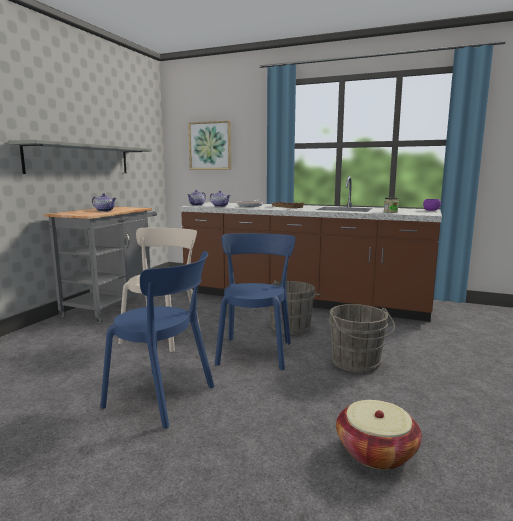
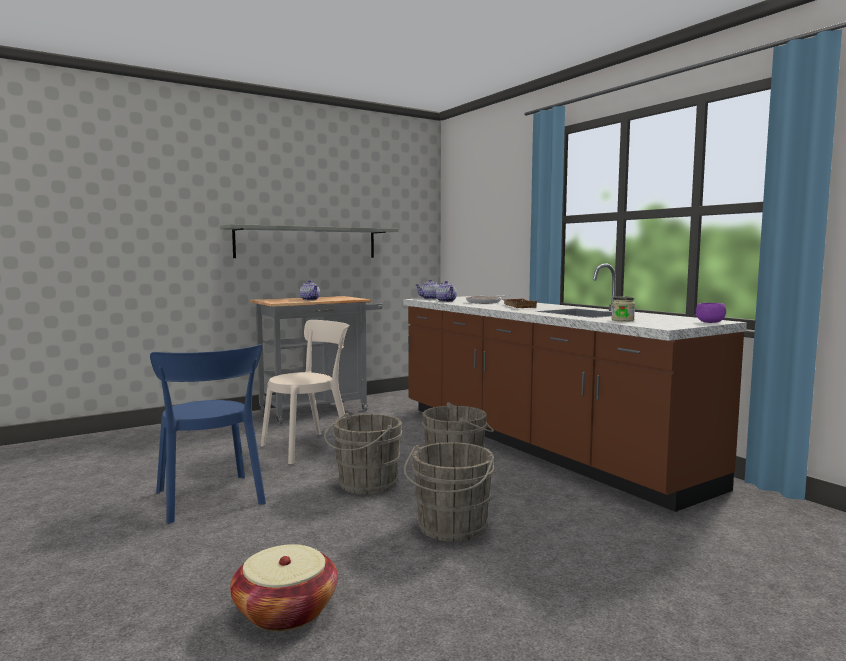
camera: 35 degrees right, 5 degrees down
picture [188,121,231,169] -> none
blue chair [215,233,295,370] -> grey bucket [324,413,402,494]

